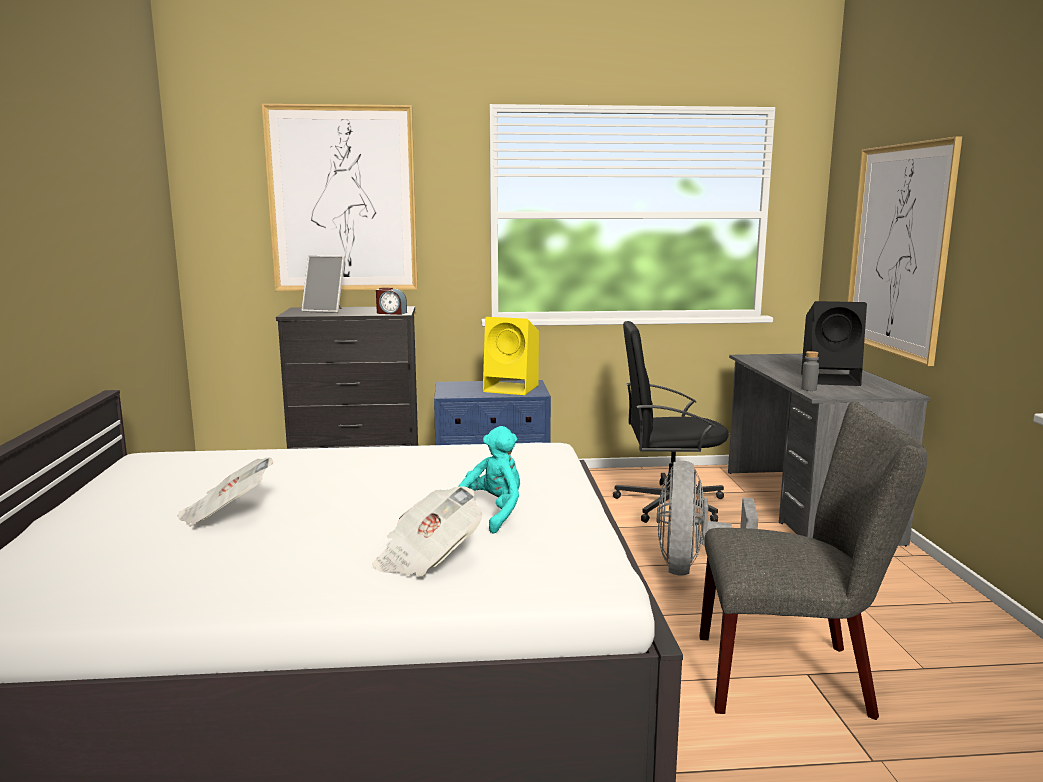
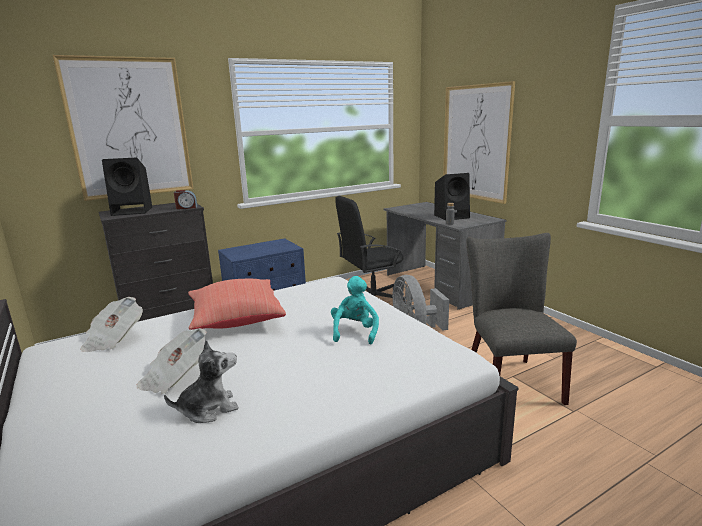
camera: 25 degrees left, 5 degrees up
picture frame [301,255,345,313] -> black speaker [102,158,152,216]
newspaper [372,486,482,577] -> newspaper moved to [80,297,143,352]
yellow speaker [483,317,539,395] -> none
grey chair [699,402,927,720] -> grey chair turned 75 degrees counterclockwise [467,233,577,405]
none -> plush toy [164,340,239,423]
none -> red pillow [188,279,286,330]

